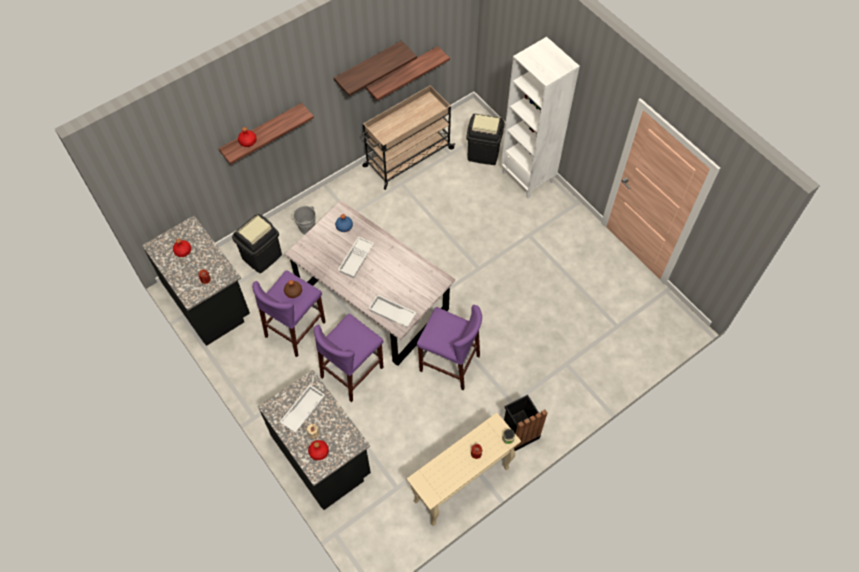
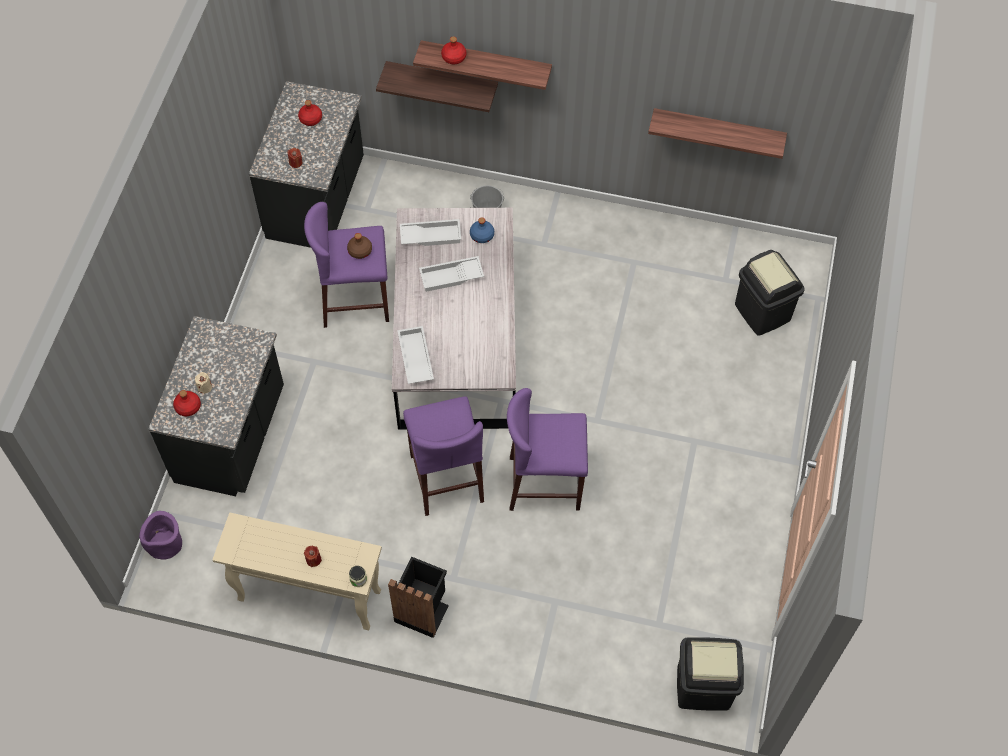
camera: 50 degrees right, 0 degrees up
black trash can [232,214,282,273] -> black trash can moved to [677,637,744,711]
white tray [280,384,325,433] -> white tray moved to [400,219,461,246]
purple stool [314,314,383,402] -> purple stool moved to [507,388,588,511]
shelf [334,41,417,96] -> shelf moved to [376,61,498,112]
beige cart [362,86,455,190] -> none
white bookcase [501,37,580,198] -> none
none -> purple planter [139,511,182,560]

